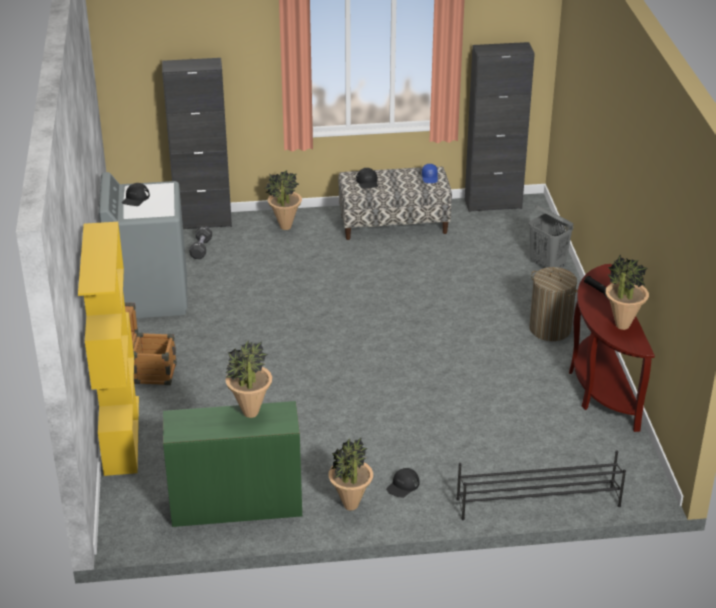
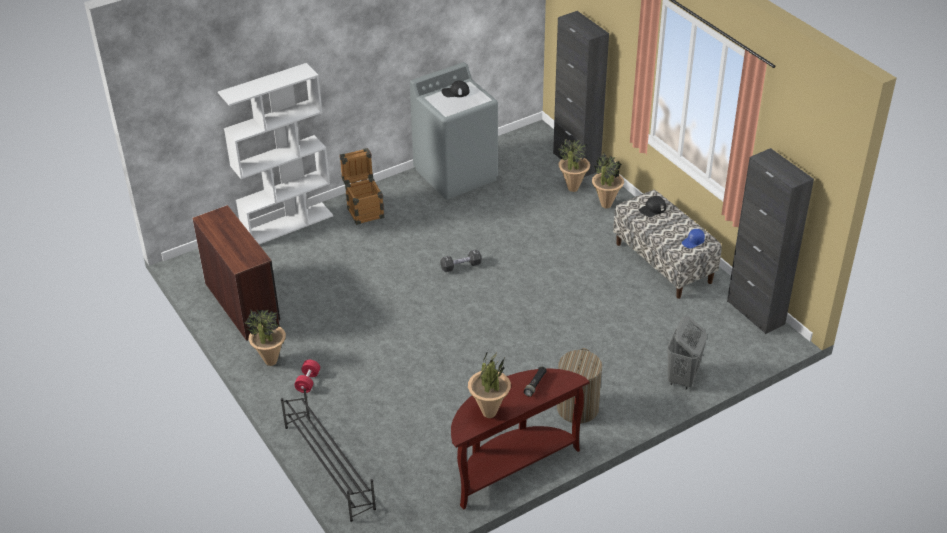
camera: 65 degrees right, 5 degrees up
yellow bookcase [78,222,139,476] -> white bookcase [218,63,333,244]
green desk [163,401,302,527] -> brown desk [192,205,280,341]
black dumbbell [189,226,212,259] -> black dumbbell moved to [440,249,482,272]
potted plant [225,340,272,418] -> potted plant moved to [557,138,590,192]
black cap [386,468,420,498] -> red dumbbell [294,360,320,393]

